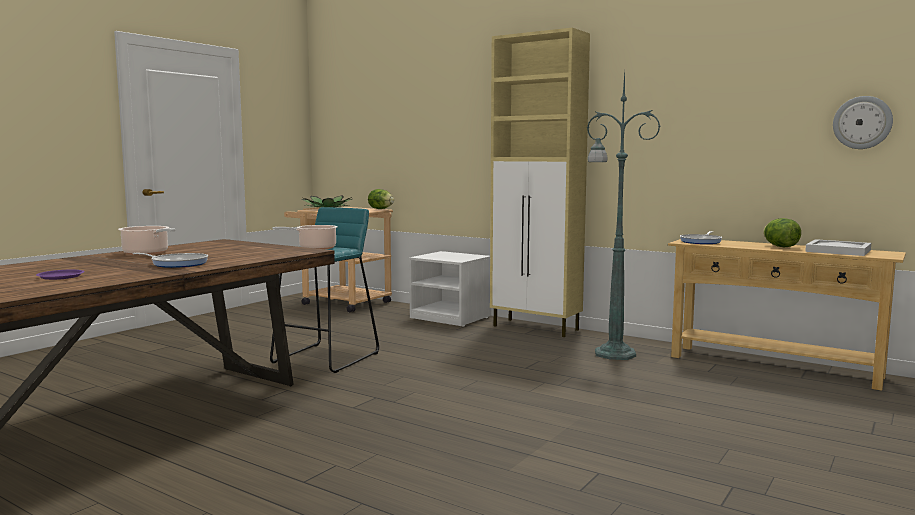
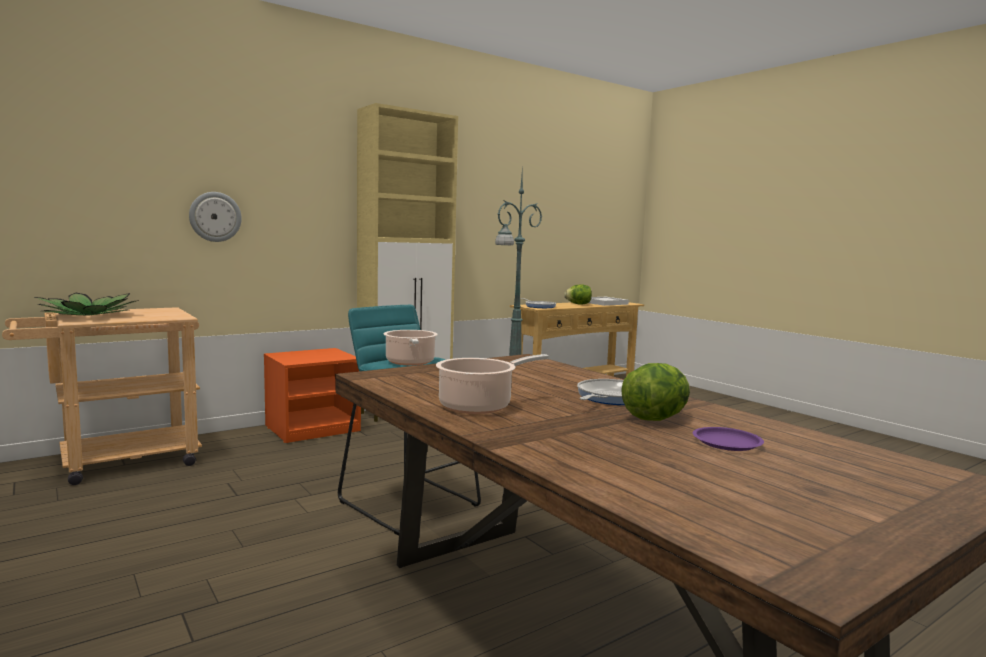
camera: 70 degrees left, 0 degrees up
lettuce [368,189,394,209] -> lettuce moved to [621,363,690,421]
white nightstand [409,251,491,326] -> orange nightstand [264,348,361,443]
wall clock [833,96,893,149] -> wall clock moved to [189,192,242,242]

